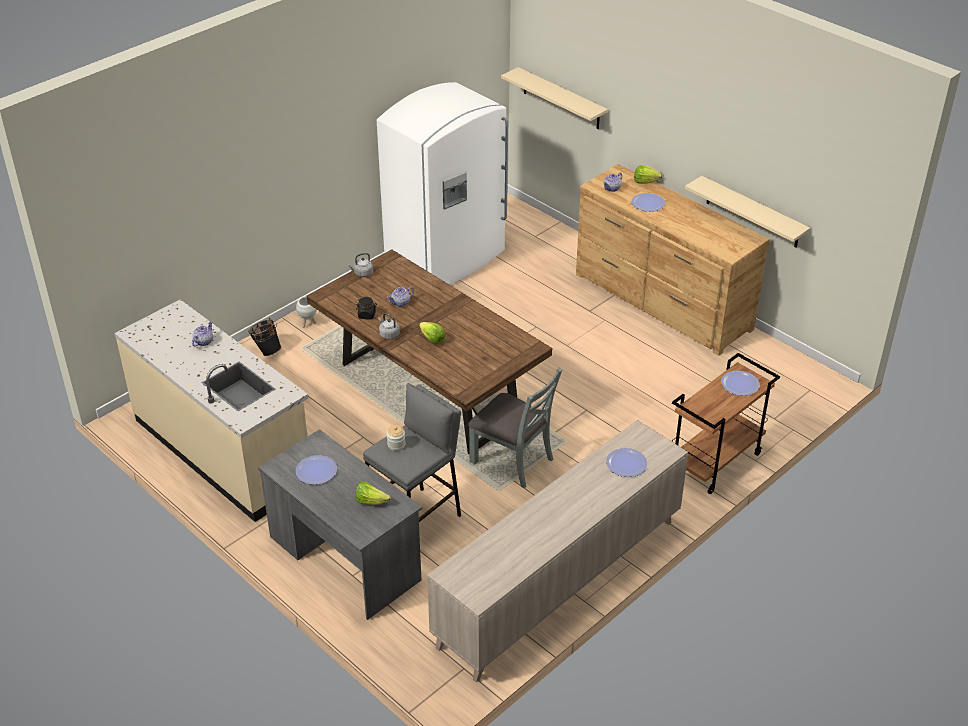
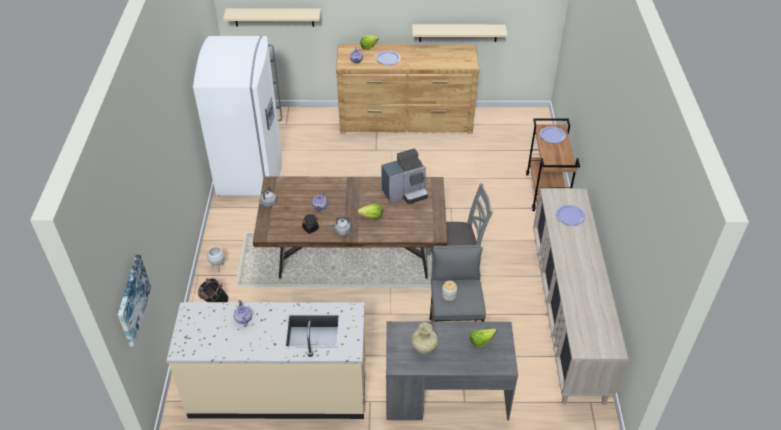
camera: 45 degrees left, 5 degrees up
plate [296,455,337,485] -> beige vase [411,322,438,355]
none -> picture [118,255,151,347]
none -> coffee machine [382,149,428,204]

